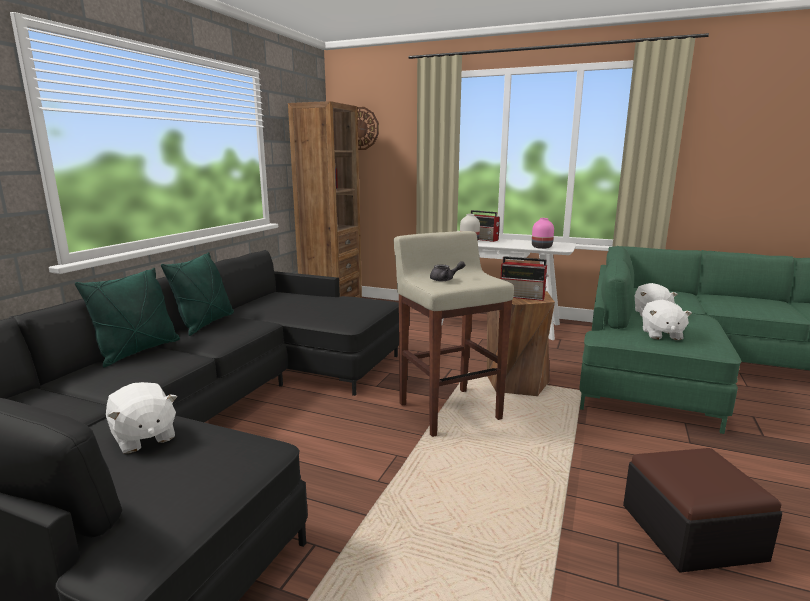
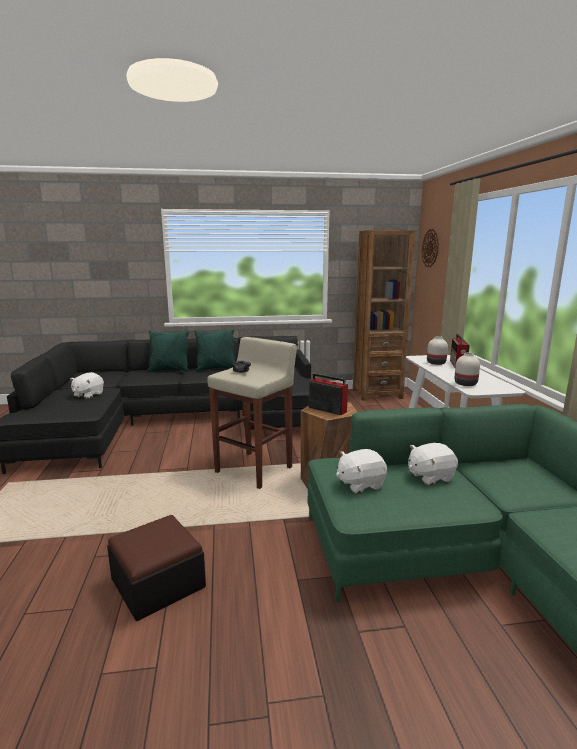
camera: 60 degrees right, 0 degrees up
radio [501,256,549,301] -> radio turned 135 degrees clockwise [309,373,348,415]
pink vase [532,218,554,249] -> white vase [455,353,480,386]

